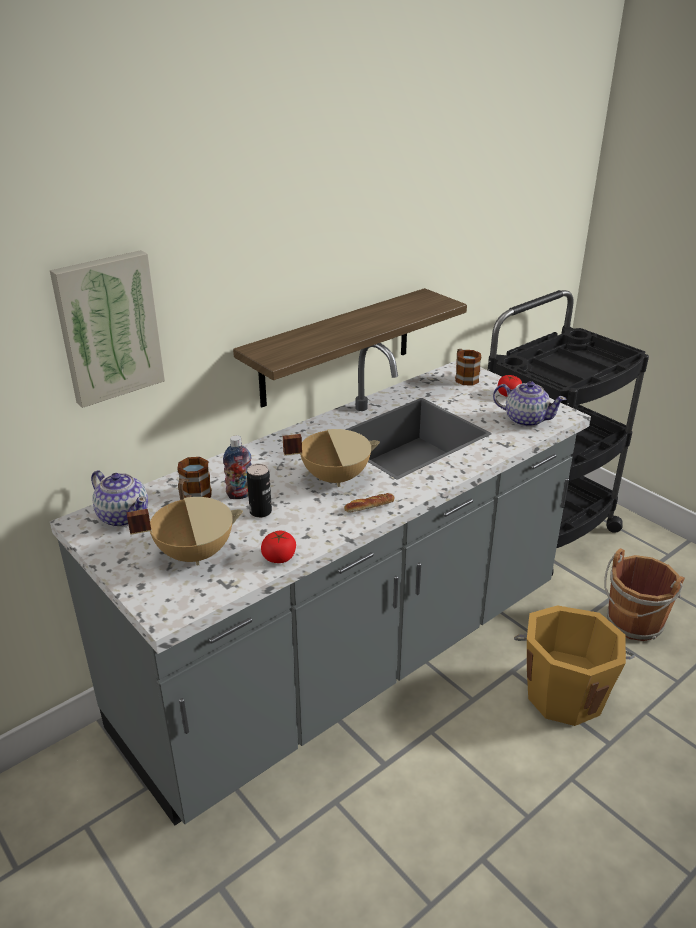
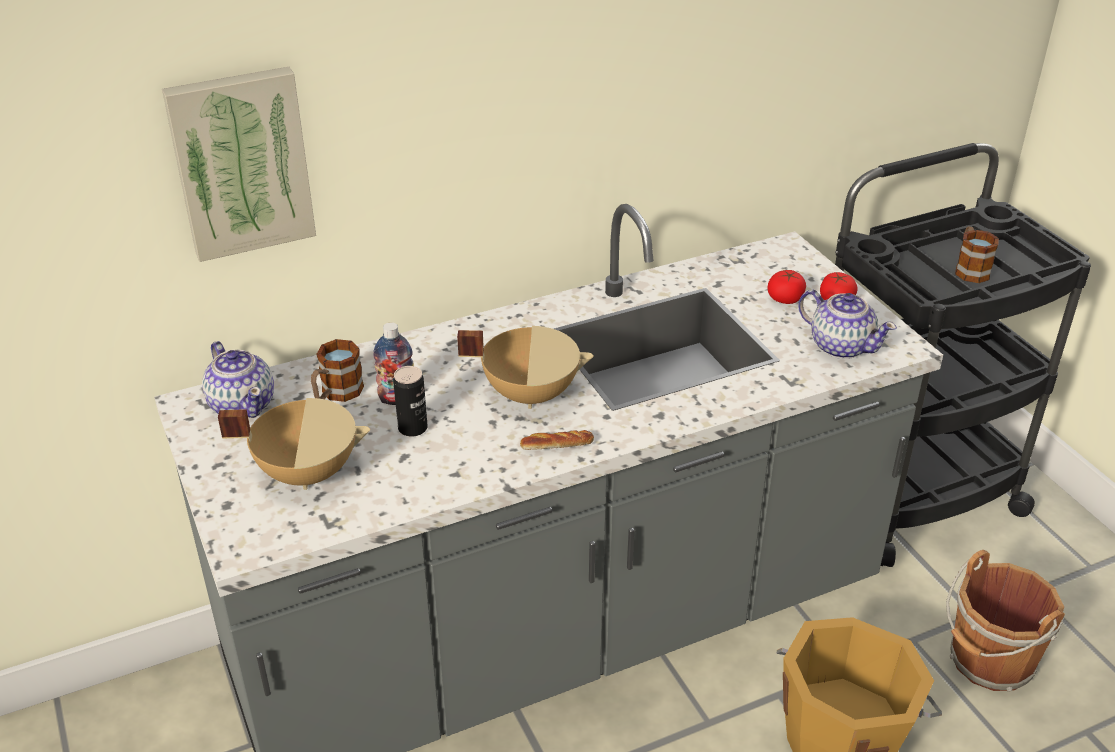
camera: 15 degrees right, 5 degrees up
shelf [233,288,467,407] -> none
tomato [261,531,296,563] -> tomato moved to [768,270,806,304]
mug [455,349,481,386] -> mug moved to [955,226,999,283]

